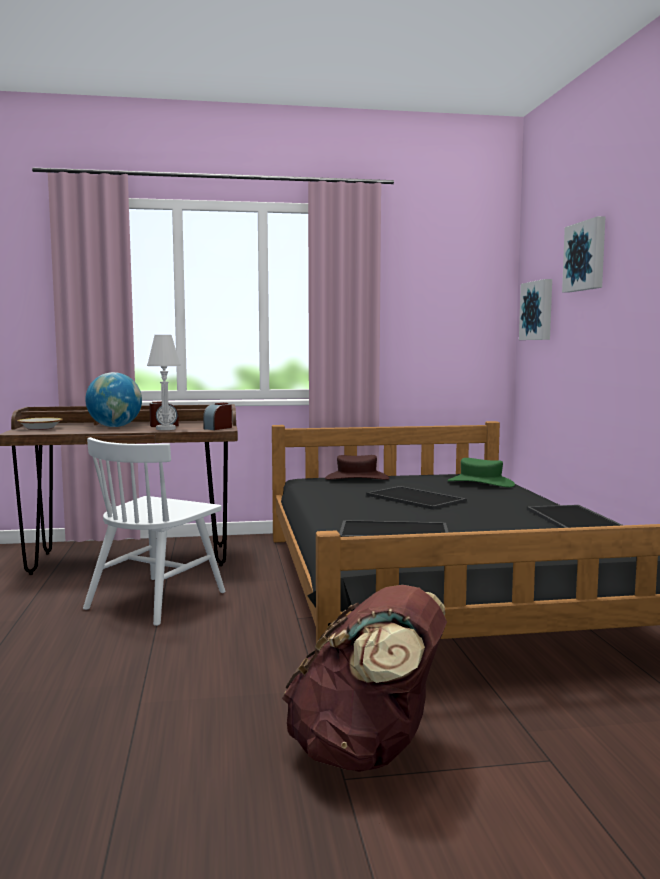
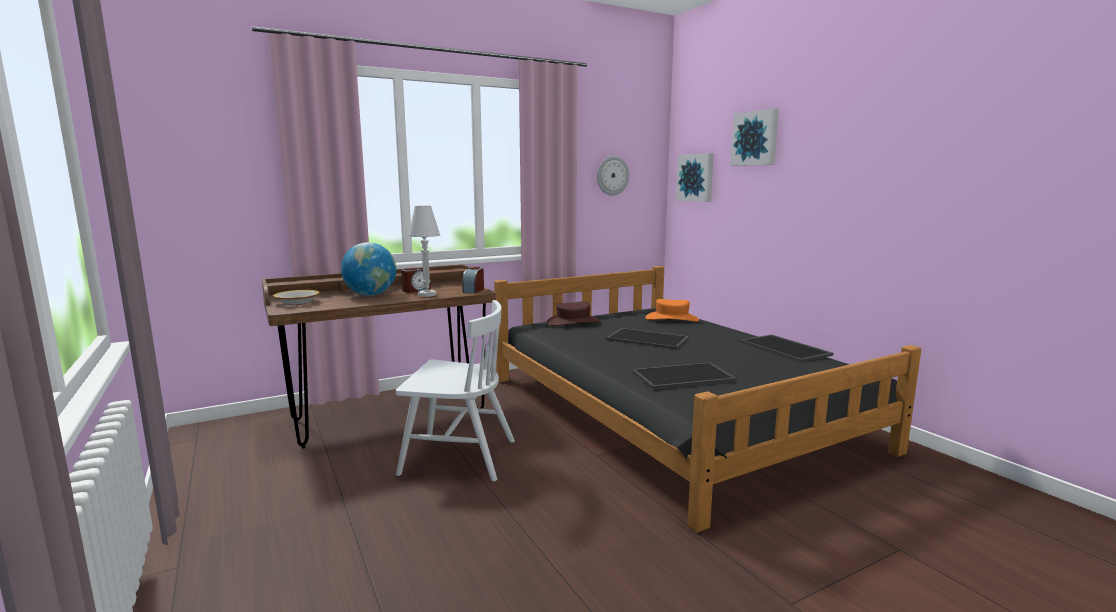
camera: 20 degrees left, 5 degrees up
white chair [83,437,225,626] -> white chair turned 90 degrees counterclockwise [396,300,515,482]
brown backpack [282,585,447,772] -> none
green hat [447,458,515,487] -> orange hat [645,299,699,322]
none -> wall clock [597,156,629,196]

